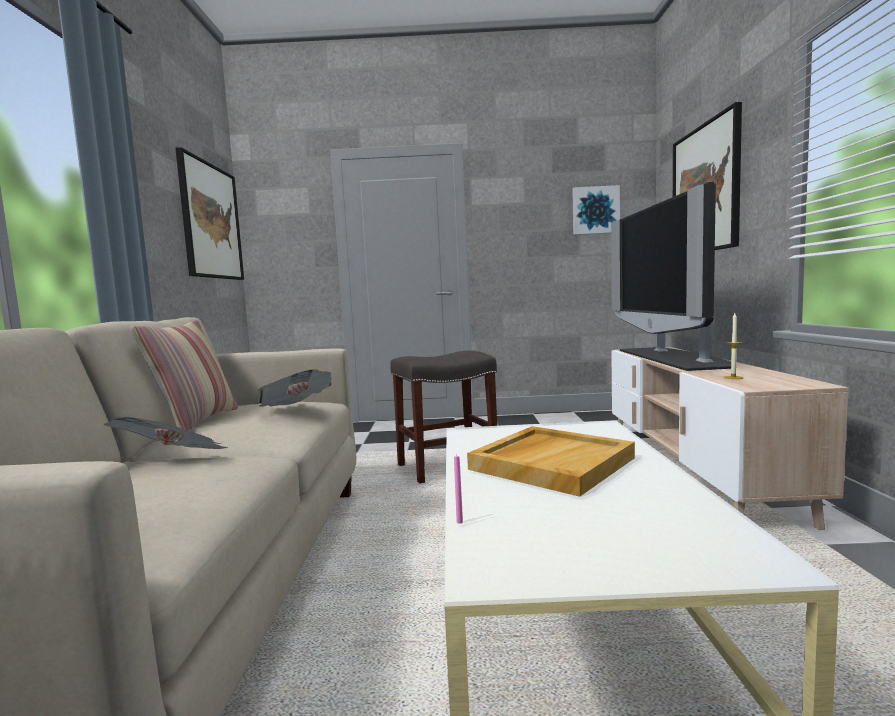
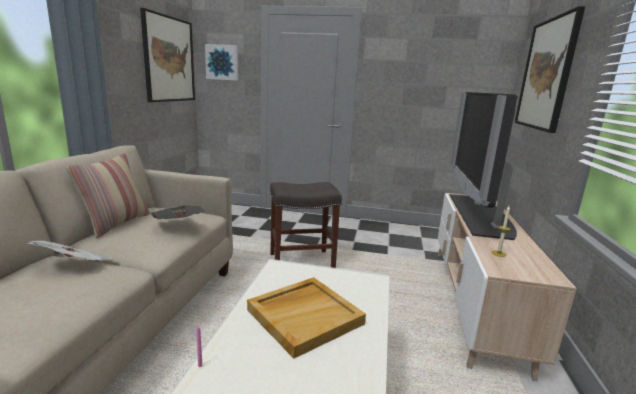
camera: 10 degrees right, 10 degrees up
picture [572,185,620,235] -> picture moved to [205,44,238,81]

